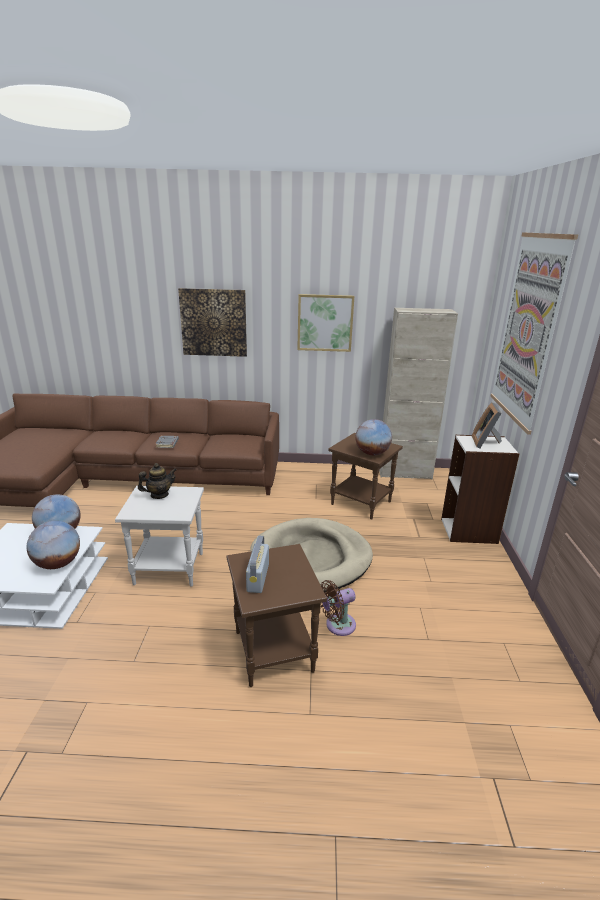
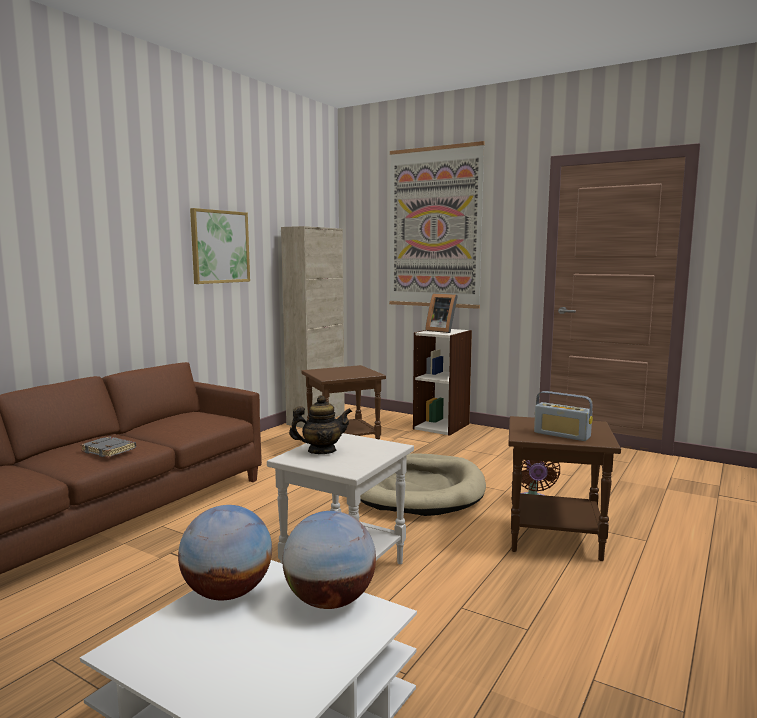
camera: 60 degrees left, 15 degrees down
teapot [138,463,177,499] -> teapot turned 75 degrees clockwise [289,395,352,454]
picture [178,288,247,357] -> none
globe [355,419,392,455] -> none

